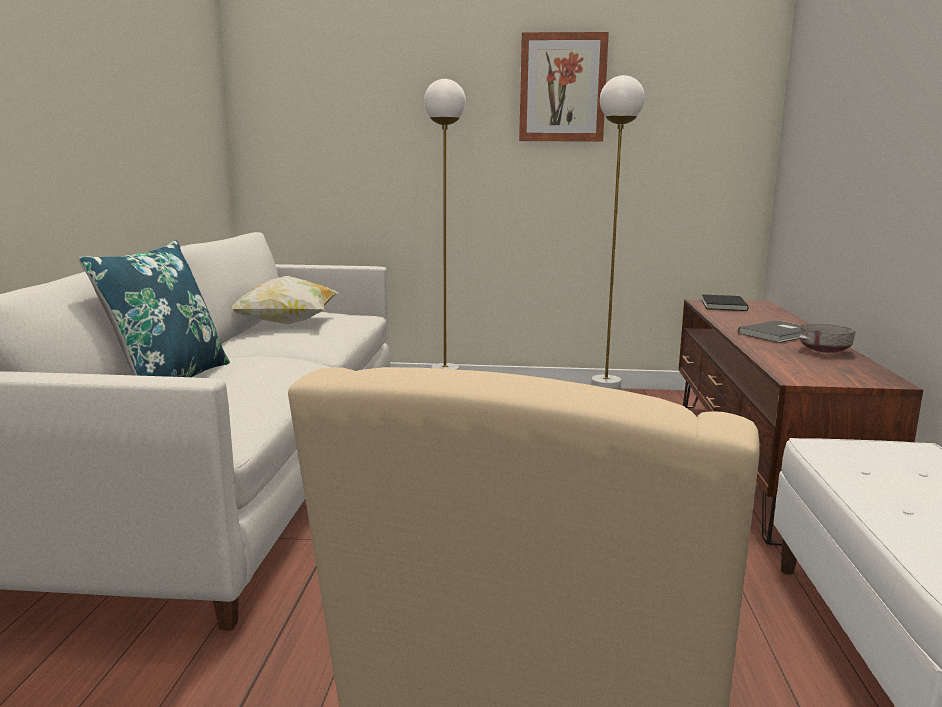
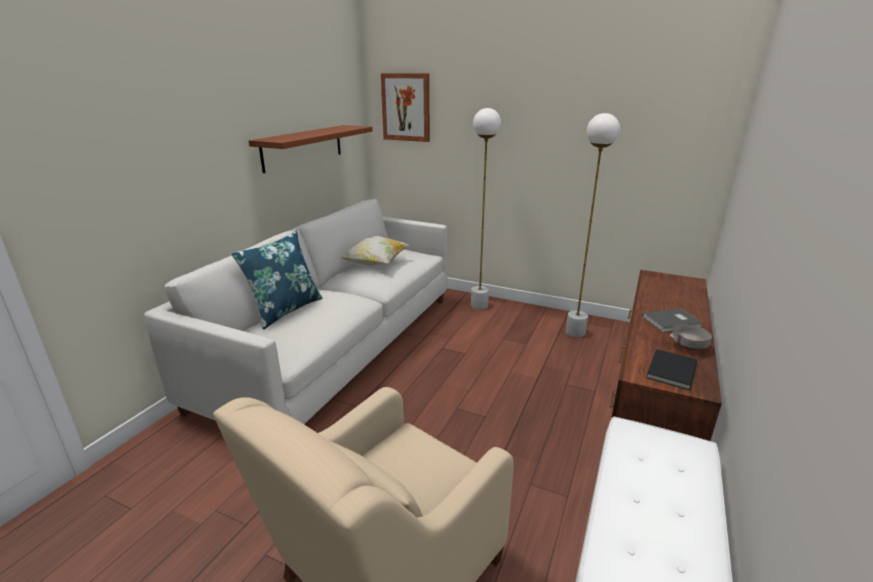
camera: 20 degrees right, 10 degrees up
picture [519,32,609,142] -> picture moved to [381,73,430,142]
black book [701,294,749,311] -> black book moved to [646,349,697,390]
none -> brown shelf [249,125,373,173]

